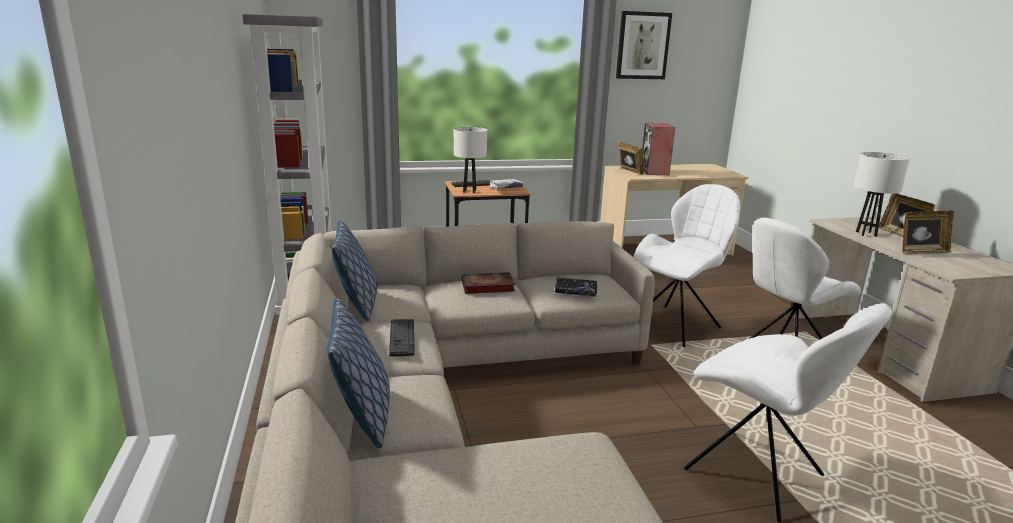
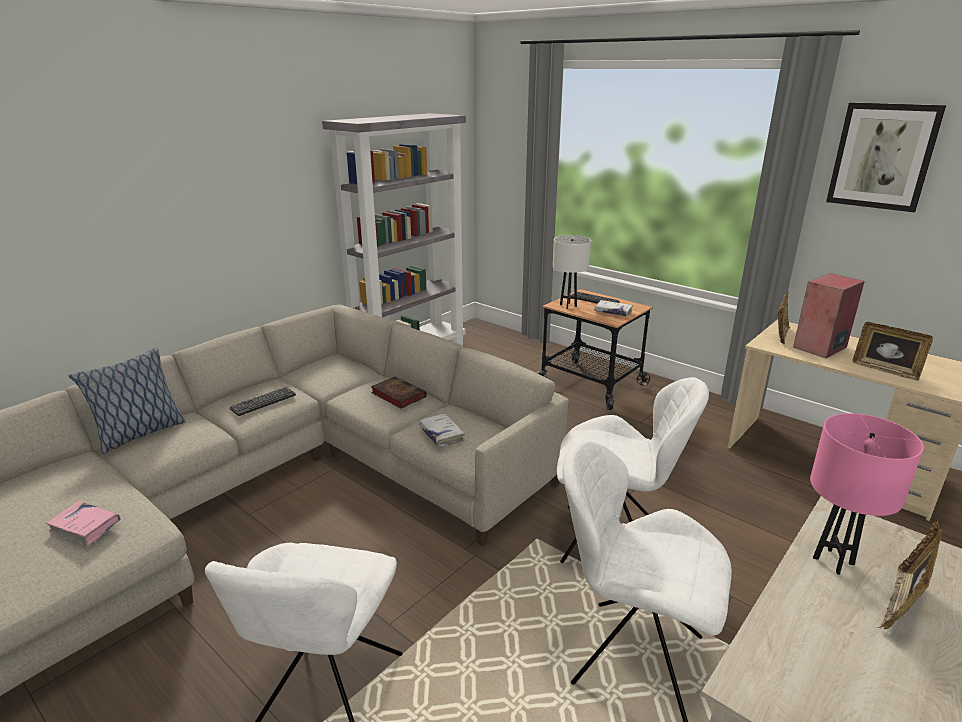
camera: 55 degrees right, 5 degrees up
pillow [332,220,377,322] -> none
black book [554,277,597,297] -> white book [419,413,465,447]
white table lamp [854,152,910,237] -> pink table lamp [810,413,924,575]
picture frame [902,211,954,254] -> picture frame moved to [853,322,933,381]
none -> pink book [46,501,121,545]

